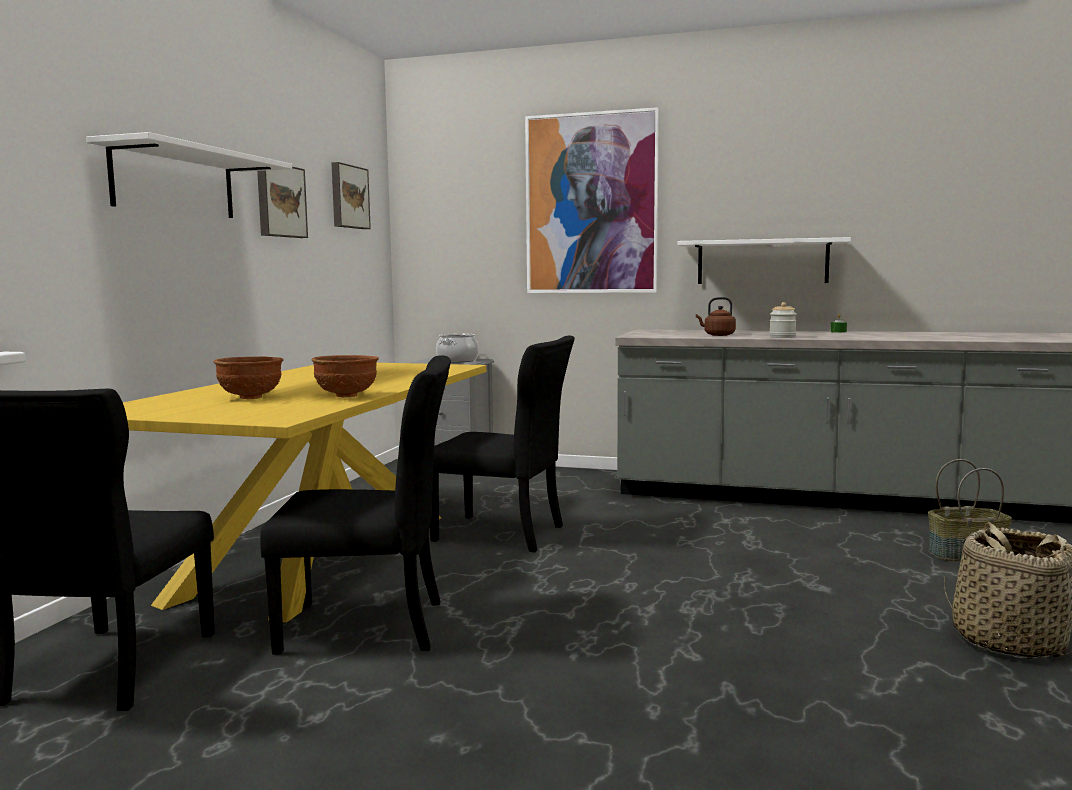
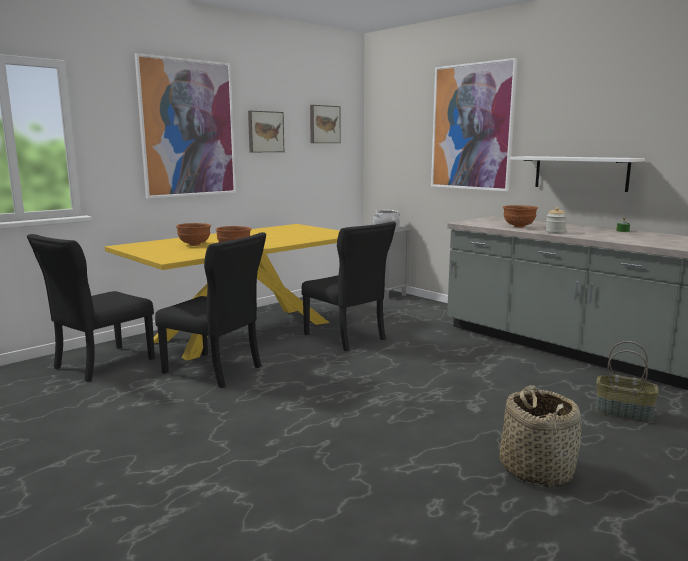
camera: 30 degrees right, 5 degrees up
white shelf [86,132,292,218] -> picture [135,53,236,198]
brown kettle [696,297,736,336] -> brown bowl [503,205,538,228]

